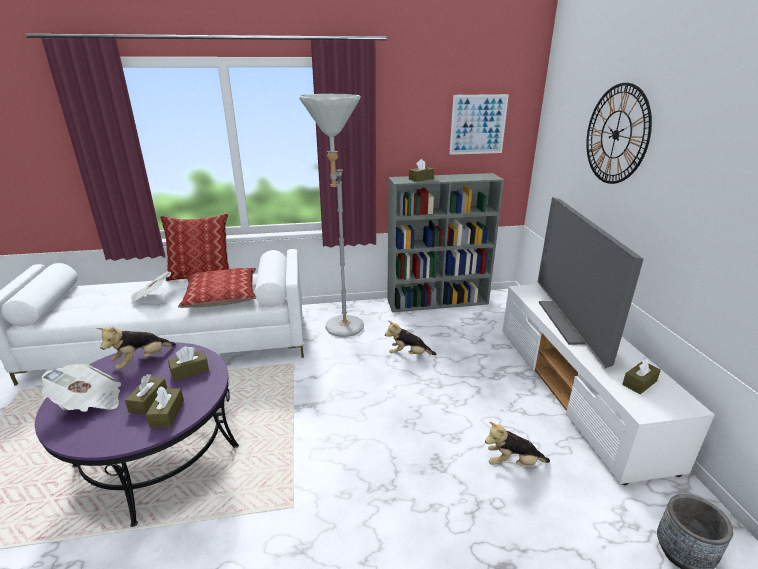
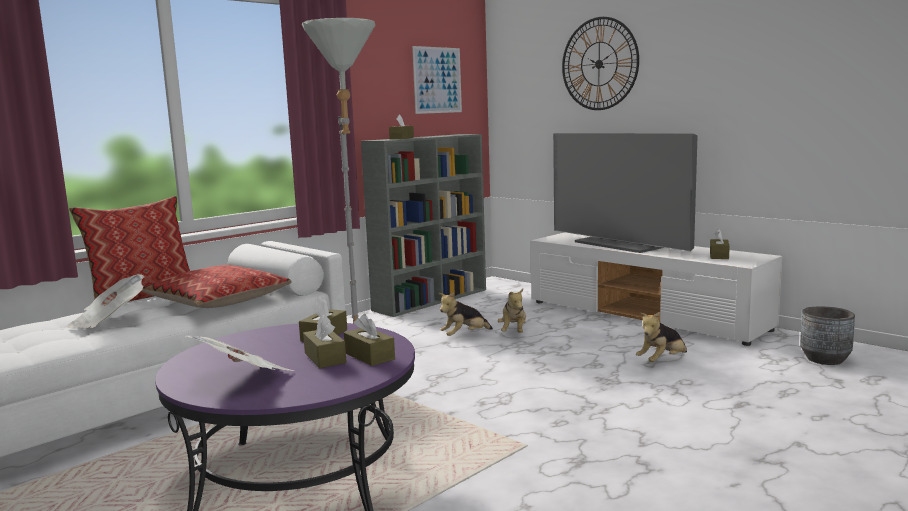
camera: 35 degrees left, 15 degrees down
plush toy [97,327,176,370] -> plush toy moved to [498,288,526,333]

